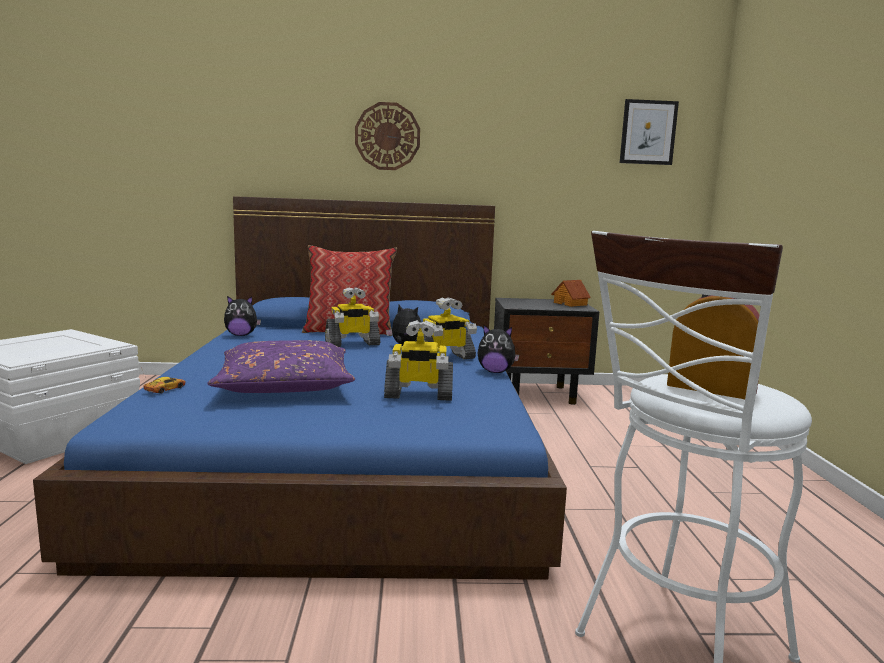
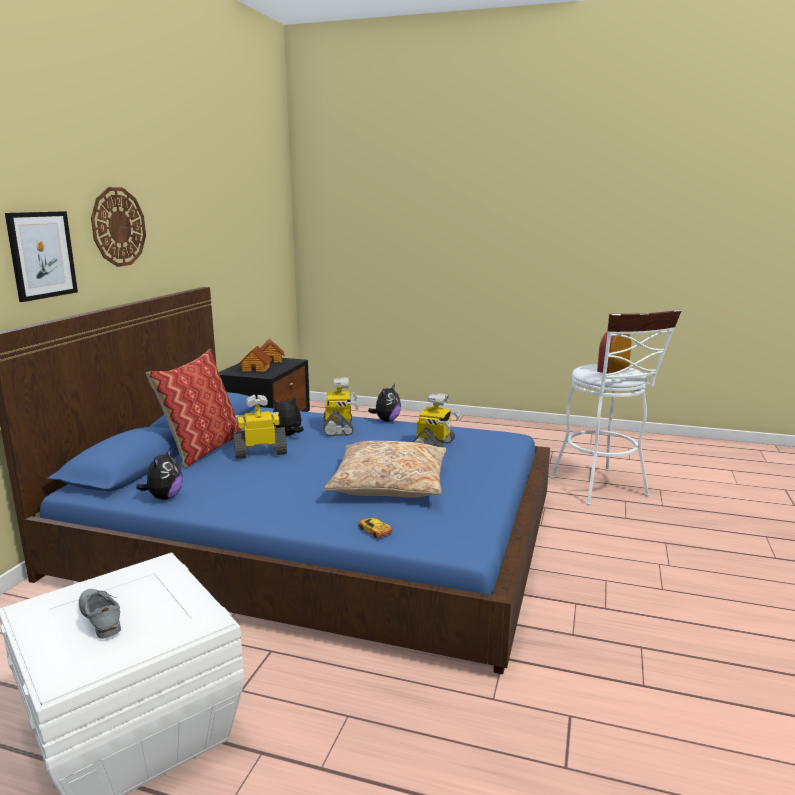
camera: 70 degrees left, 5 degrees up
purple pillow [207,340,355,393] -> beige pillow [324,441,446,498]
toy robot [325,287,380,347] -> toy robot turned 105 degrees counterclockwise [233,395,287,459]
picture [620,99,679,165] -> picture moved to [5,211,78,302]
none -> grey shoe [79,589,121,639]
none -> toy house [238,346,272,372]

